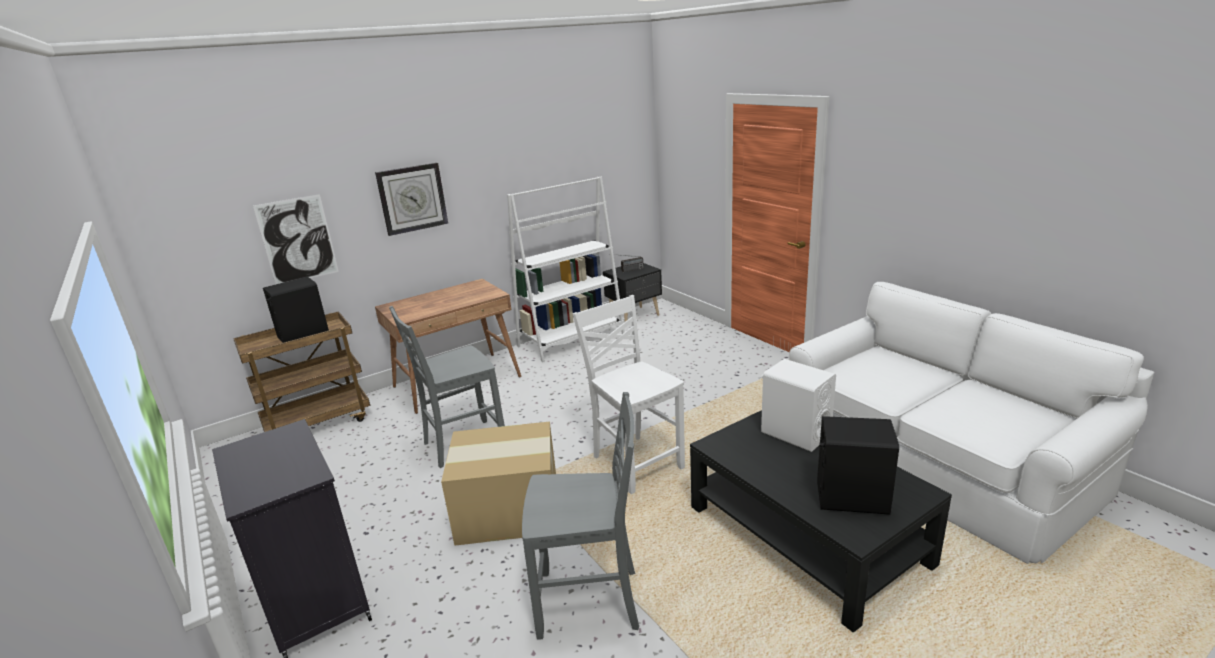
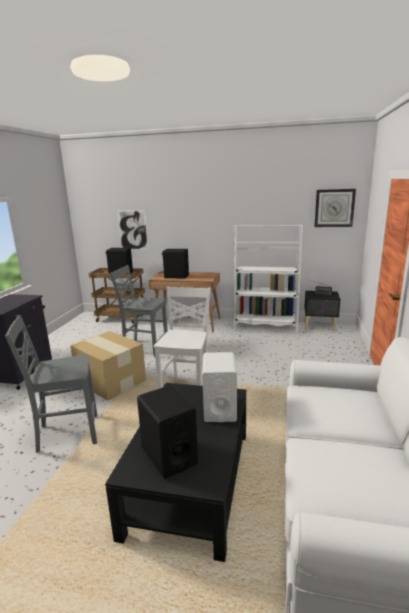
camera: 45 degrees right, 5 degrees down
wall clock [375,163,448,236] -> wall clock moved to [314,189,356,227]
grey chair [522,392,639,640] -> grey chair turned 120 degrees clockwise [5,315,97,453]
none -> black speaker [162,249,189,279]

